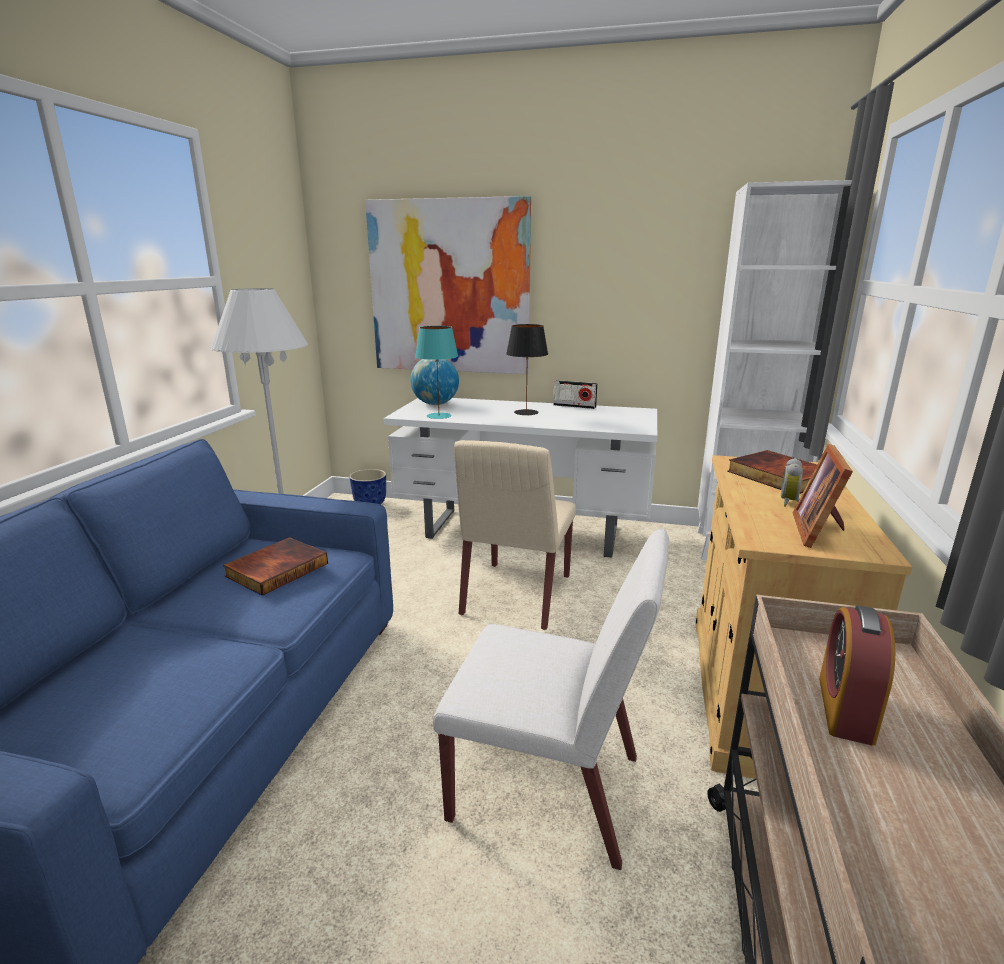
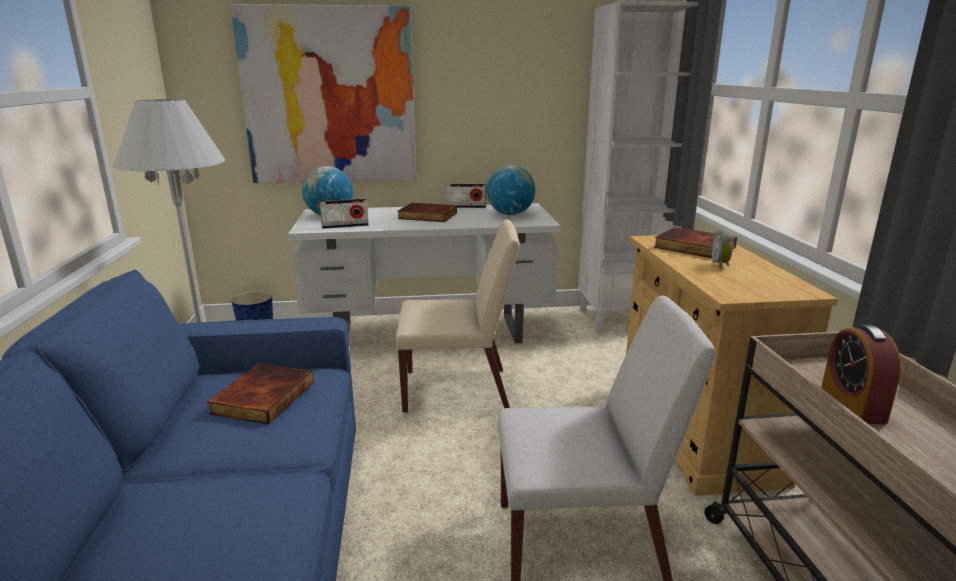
camera: 20 degrees left, 0 degrees up
turquoise table lamp [415,326,458,419] -> radio [320,198,369,229]
beige chair [454,440,576,630] -> beige chair turned 90 degrees counterclockwise [395,219,519,413]
black table lamp [506,324,548,416] -> book [398,203,457,222]
picture frame [793,444,853,548] -> none
none -> globe [486,165,535,215]

